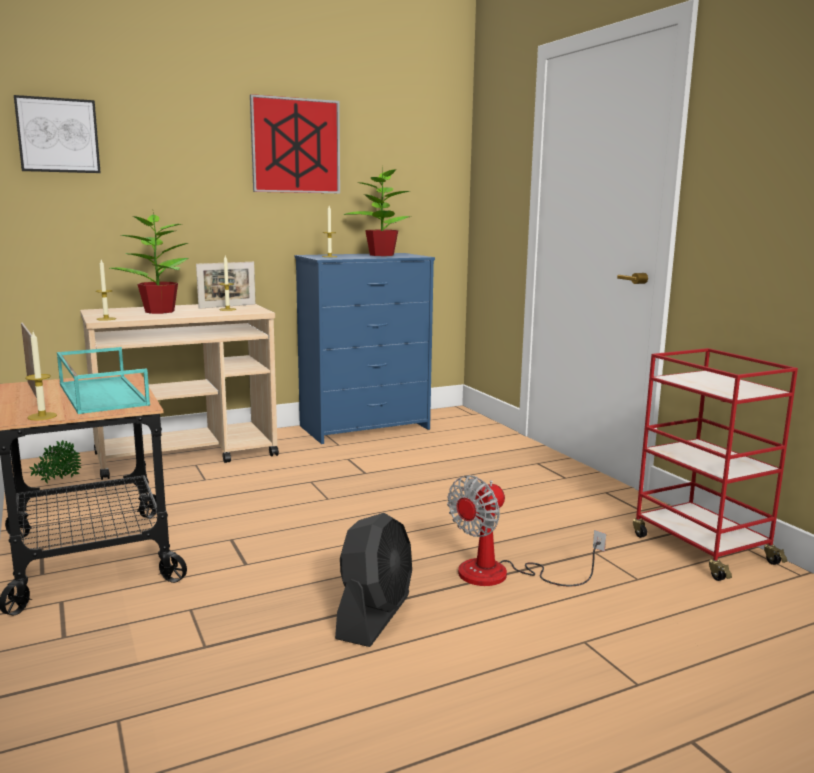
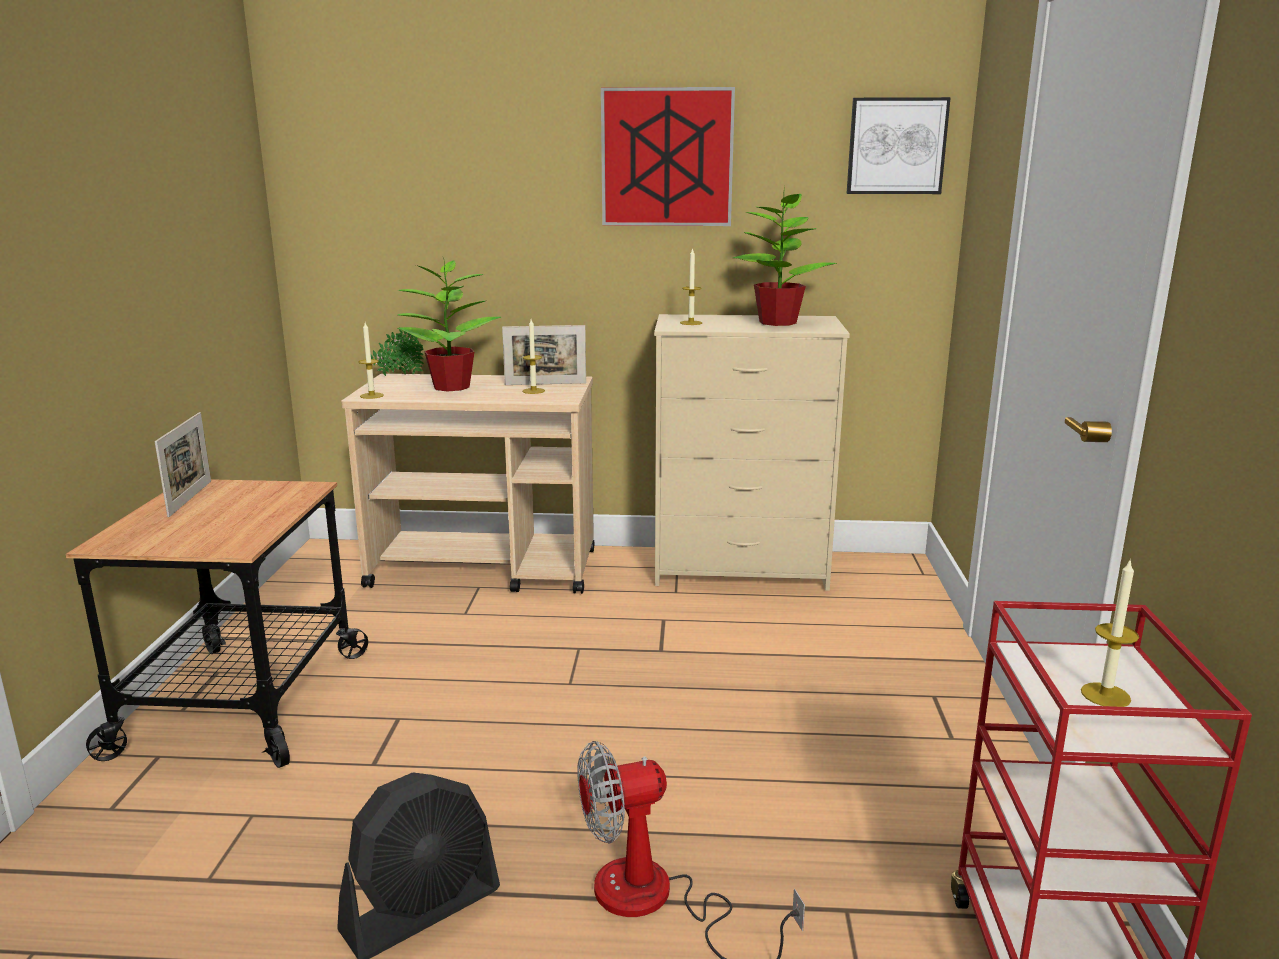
camera: 30 degrees right, 5 degrees up
picture [14,95,101,173] -> picture moved to [846,97,951,194]
candle [25,332,57,420] -> candle moved to [1081,561,1139,707]
potted plant [29,440,81,484] -> potted plant moved to [371,327,424,376]
turquoise tray [57,347,150,414] -> none
blue dresser [295,253,435,444] -> beige dresser [654,314,850,591]

